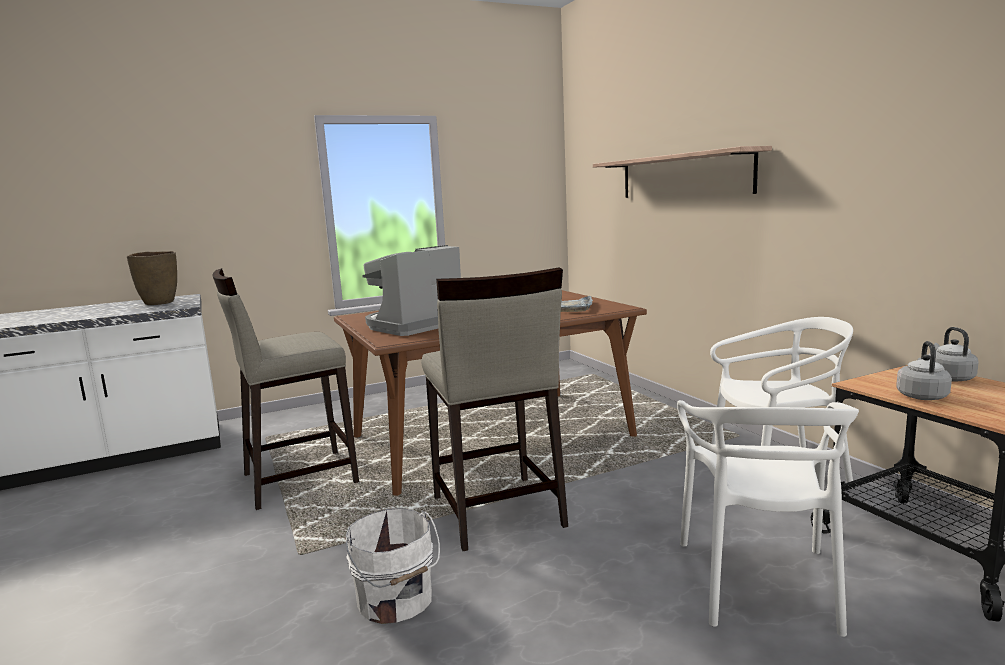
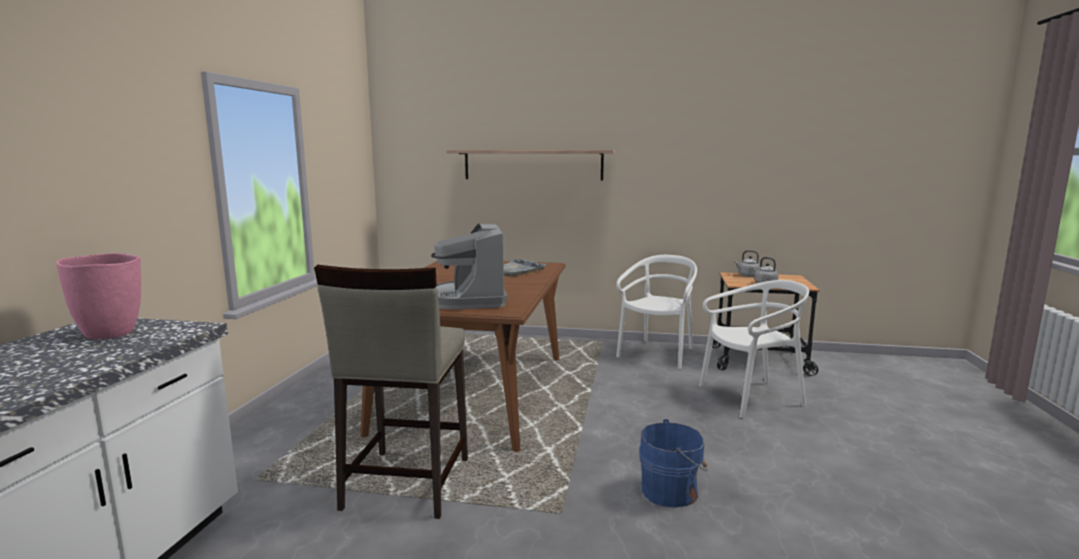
camera: 55 degrees left, 0 degrees up
brown vase [127,251,177,305] -> pink vase [56,253,141,339]
white bucket [346,508,440,624] -> blue bucket [639,419,708,507]
beige stool [421,267,568,551] -> none
white chair [677,400,859,637] -> white chair turned 60 degrees counterclockwise [699,280,809,418]

